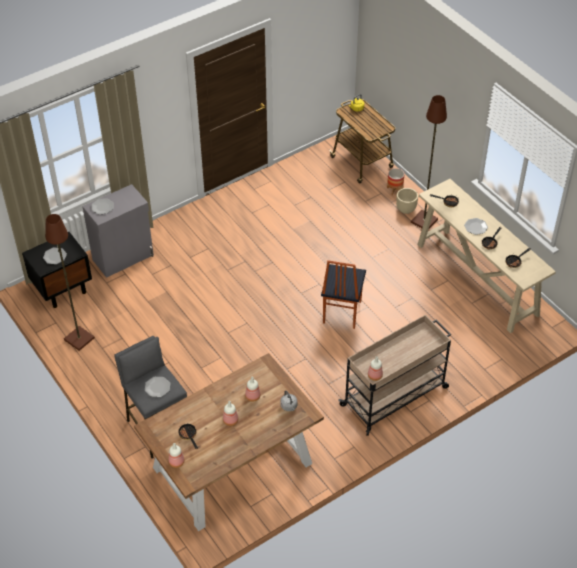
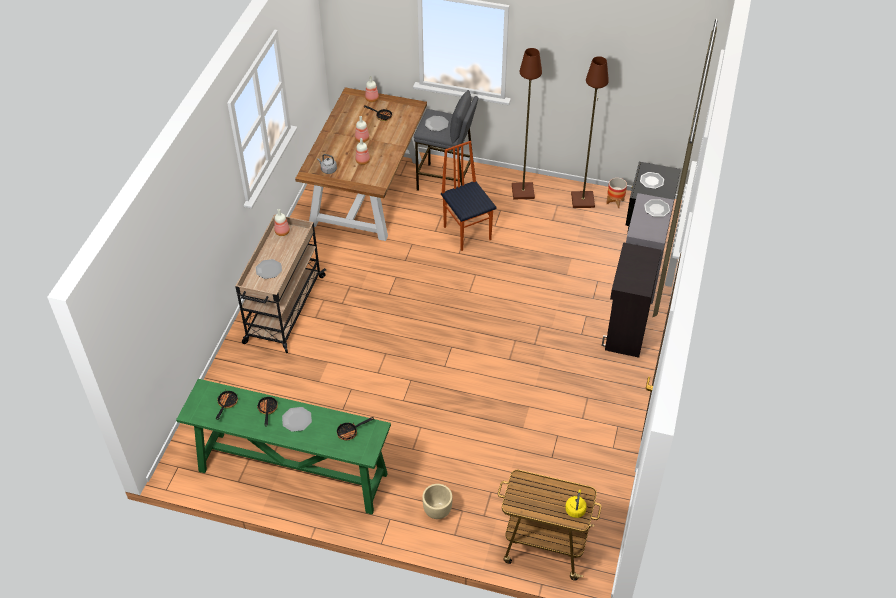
camera: 140 degrees right, 0 degrees up
chair [321,260,366,329] -> chair moved to [441,141,496,251]
planter [387,168,404,195] -> planter moved to [606,178,627,208]
brown floor lamp [411,95,447,230] -> brown floor lamp moved to [512,48,542,199]
beige console table [418,179,556,333] -> green console table [176,379,391,514]
none -> plate [256,259,282,279]
none -> black cabinet [602,242,661,358]

